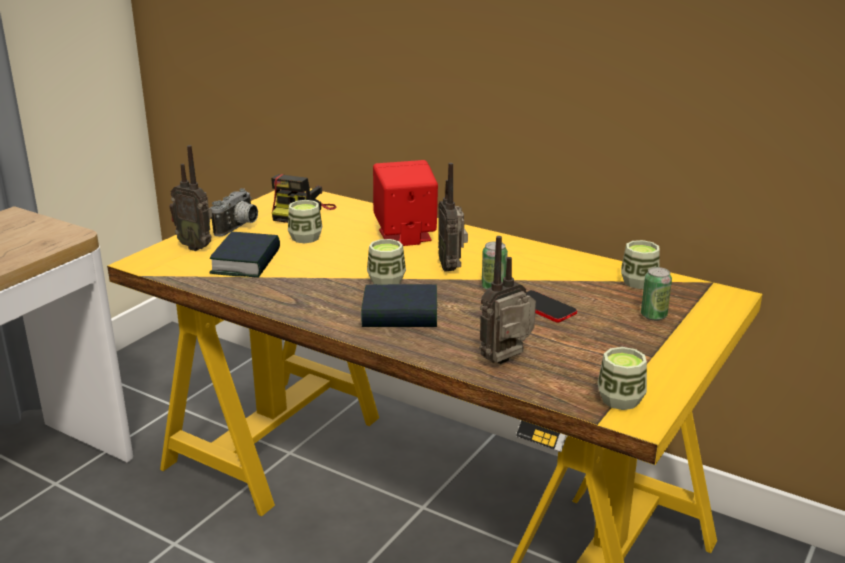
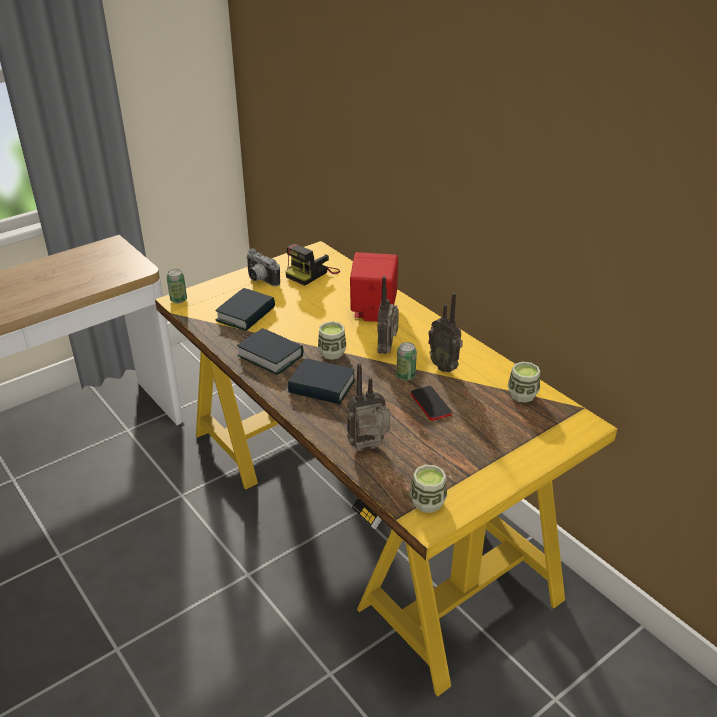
camera: 20 degrees right, 10 degrees up
radio [169,145,212,251] -> radio moved to [428,293,463,373]
camera [211,188,258,236] -> camera turned 90 degrees clockwise [246,249,280,286]
cup [288,200,322,243] -> none
can [641,267,672,321] -> can moved to [167,269,187,303]
none -> book [237,328,303,375]

